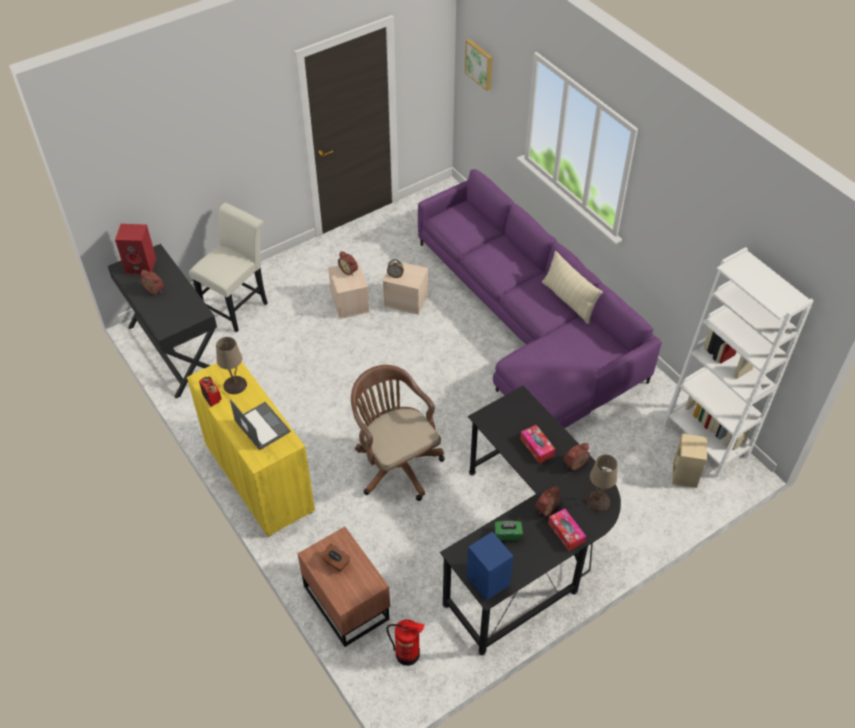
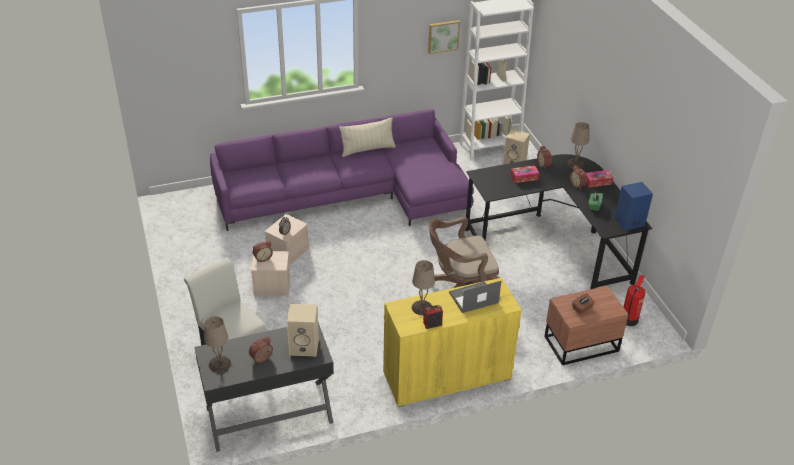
camera: 75 degrees left, 10 degrees down
red speaker [115,224,156,274] -> beige table lamp [204,316,231,373]
picture [465,39,492,91] -> picture moved to [428,20,460,54]
none -> beige speaker [287,304,319,356]

